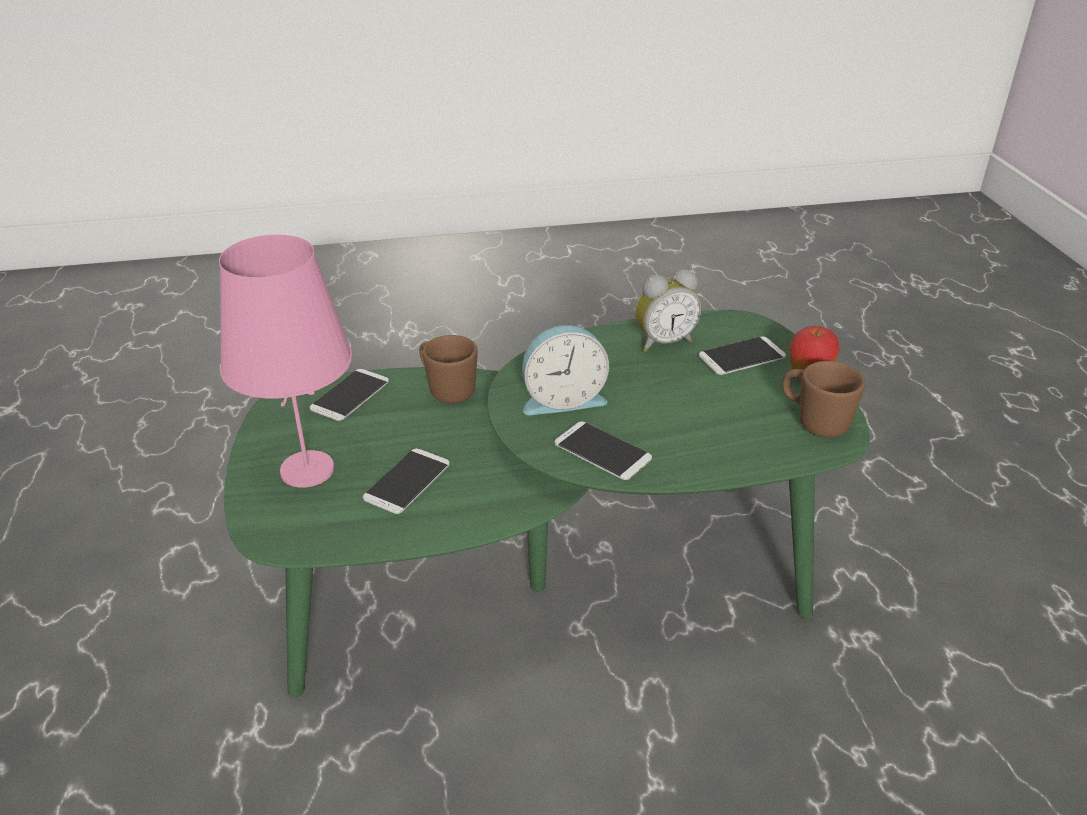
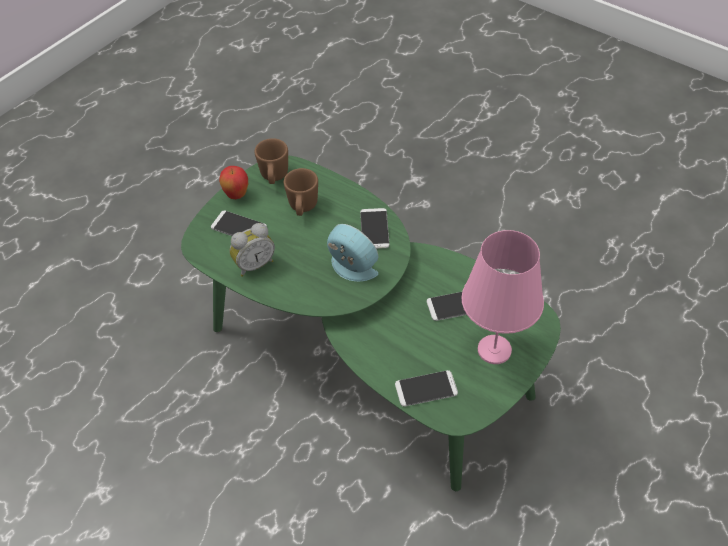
camera: 130 degrees left, 15 degrees up
brown mug [419,335,478,404] -> brown mug moved to [284,168,318,216]
alarm clock [635,269,701,352] -> alarm clock turned 120 degrees clockwise [229,223,275,277]

